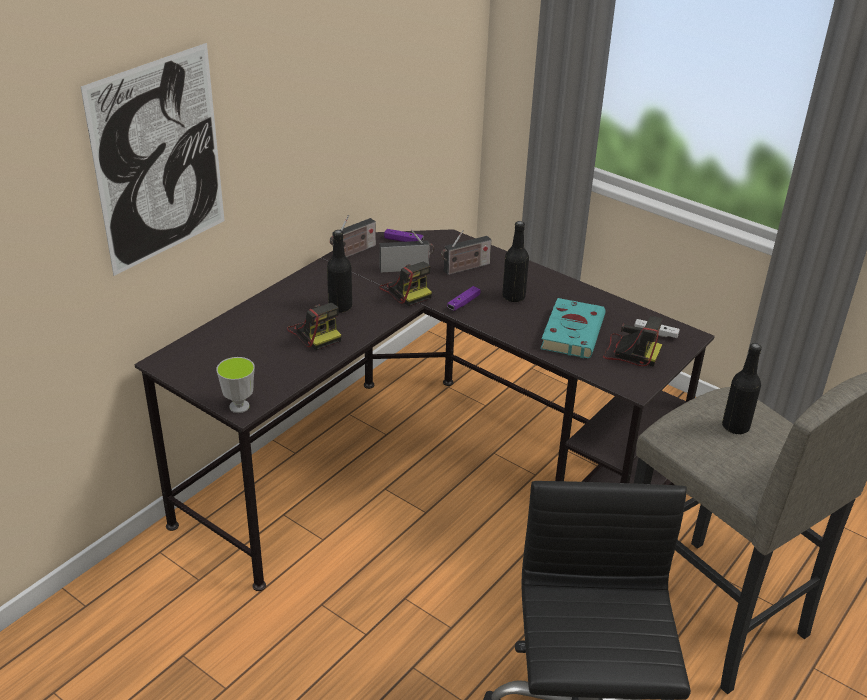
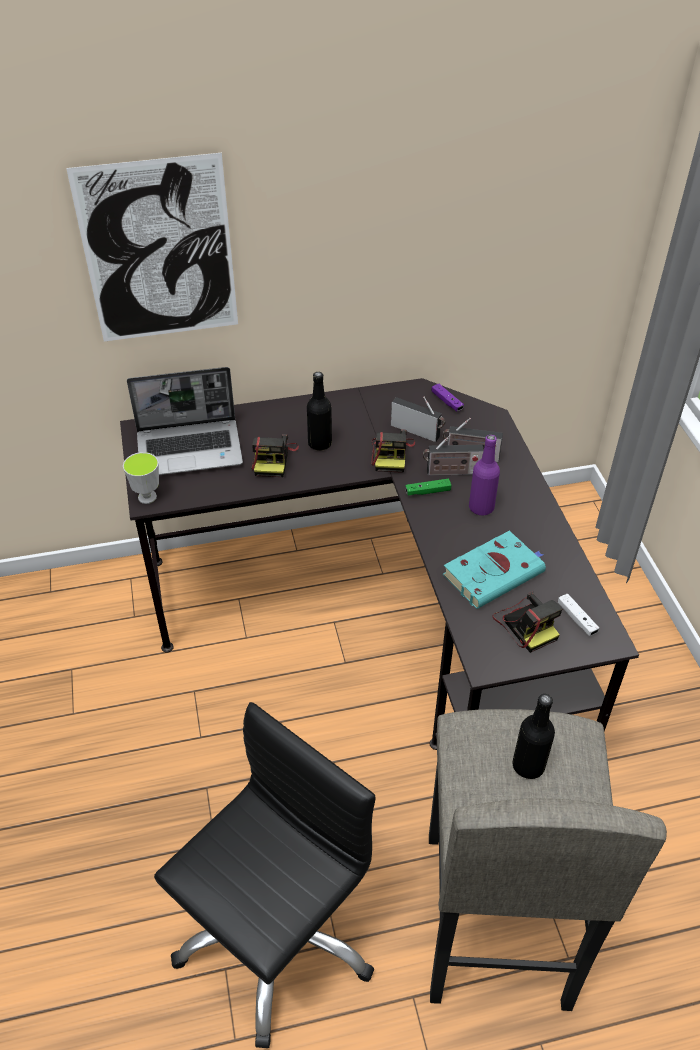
camera: 40 degrees right, 10 degrees up
radio [330,215,376,258] -> radio moved to [423,435,484,476]
purple game controller [447,286,481,311] -> green game controller [405,479,452,495]
black bottle [502,221,529,302] -> purple bottle [469,435,500,516]
none -> laptop [127,367,243,475]

